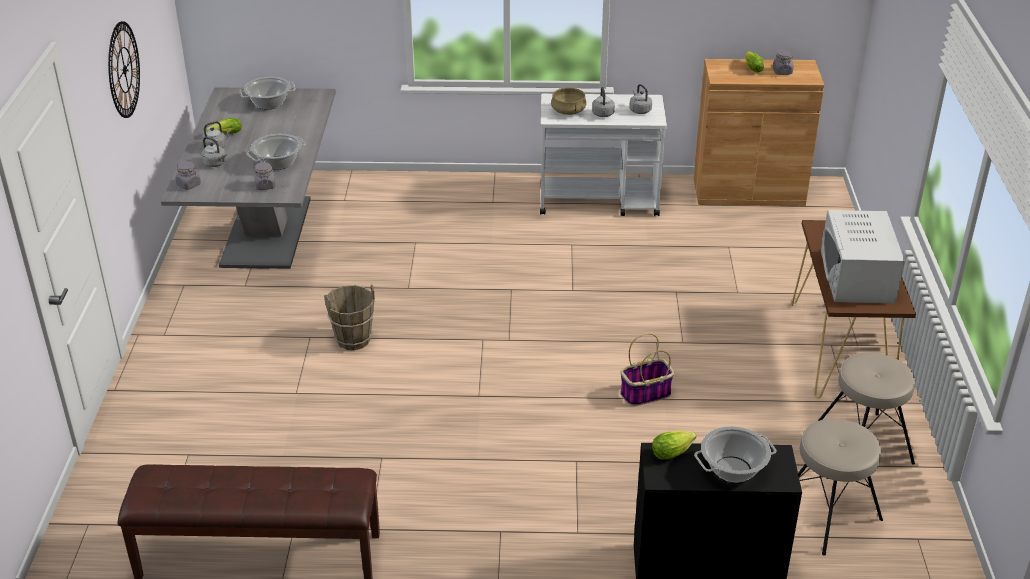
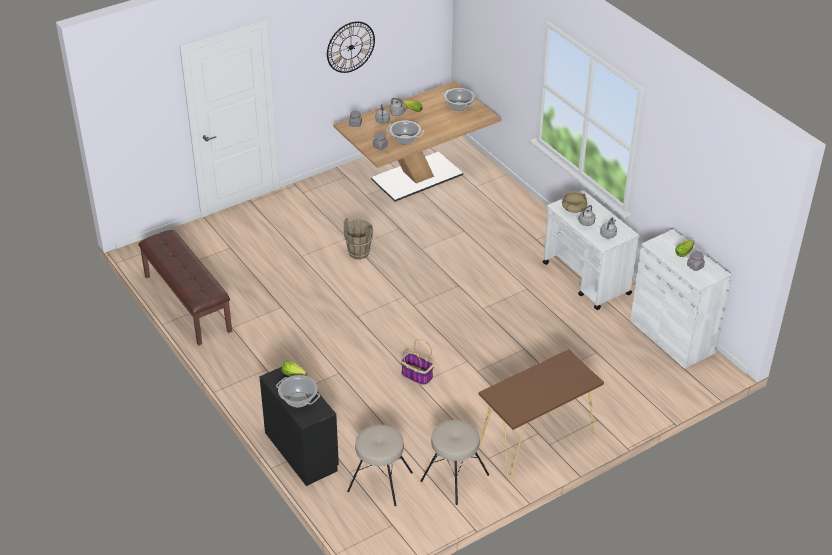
camera: 55 degrees right, 5 degrees up
grey dining table [161,87,336,269] -> brown dining table [333,81,501,202]
brown cabinet [693,59,824,206] -> white cabinet [630,229,732,369]
white microwave [821,210,905,304] -> none

